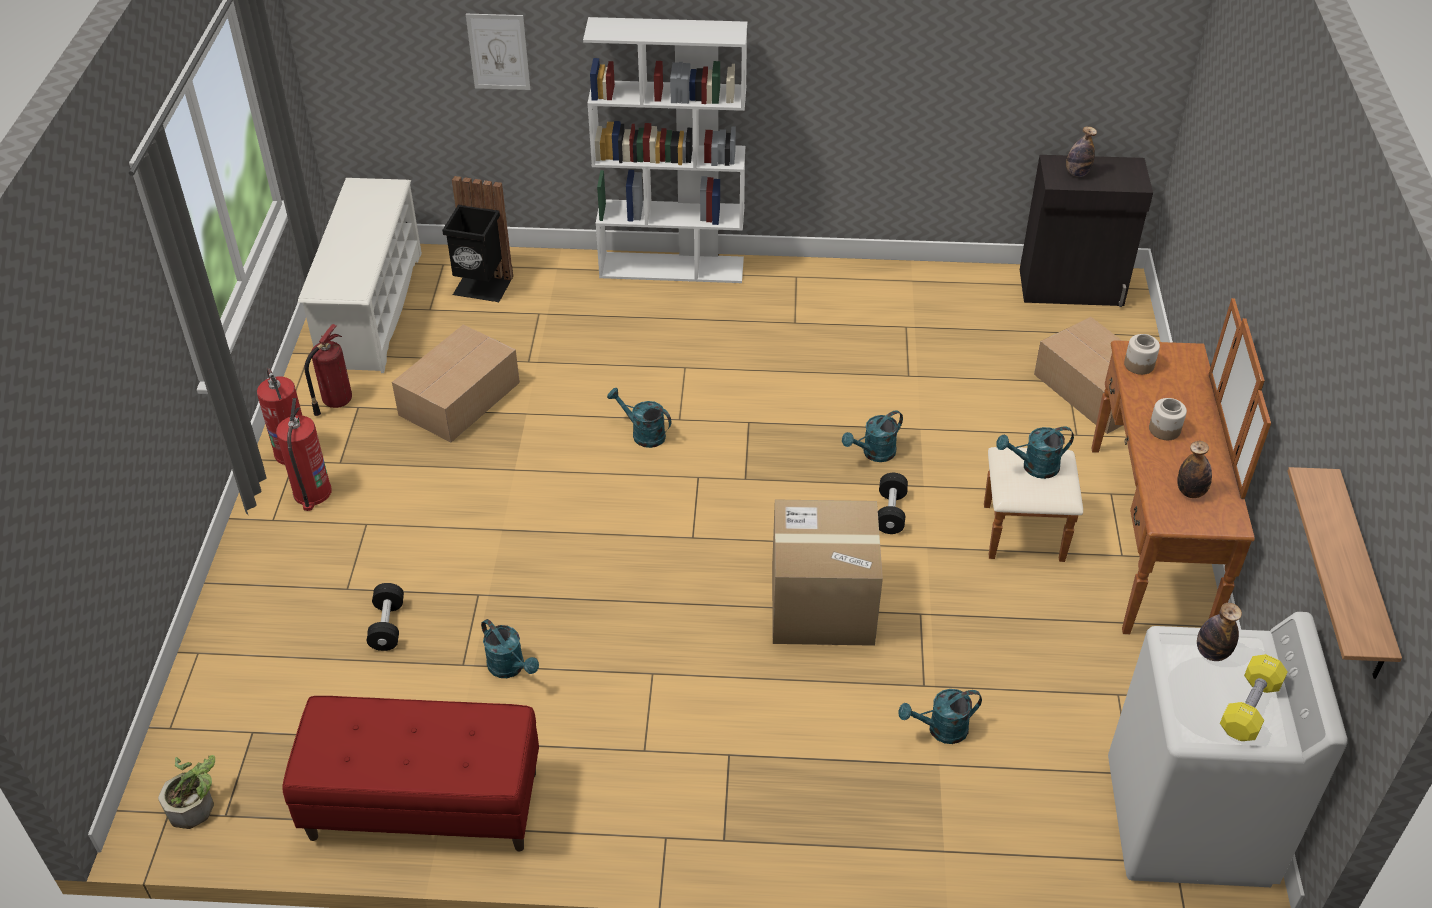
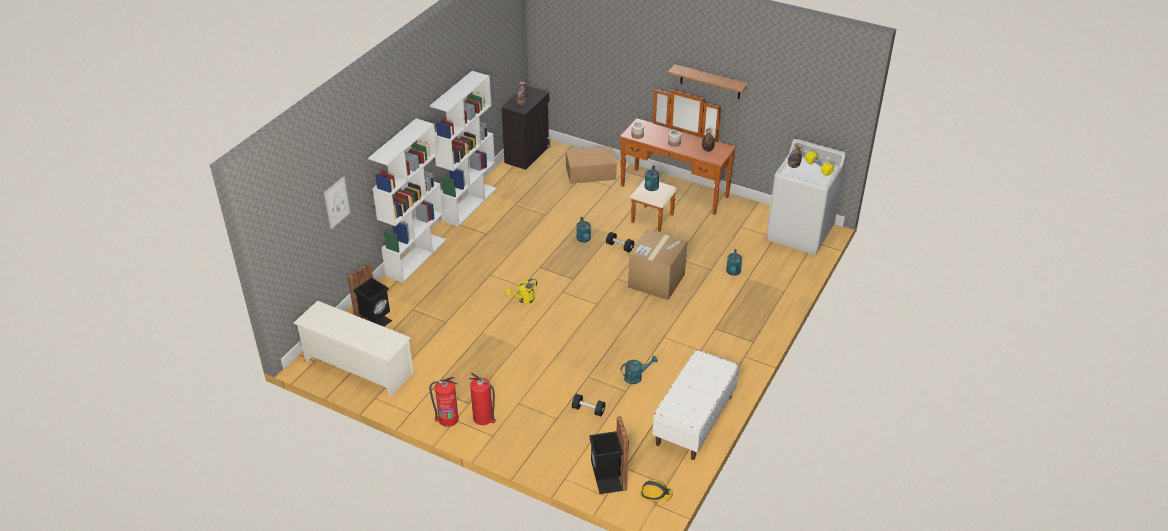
camera: 65 degrees left, 5 degrees down
potted plant [158,755,215,829] -> hard hat [640,479,673,502]
red bench [282,696,539,852] -> white bench [652,350,739,460]
fire extinguisher [304,324,352,416] -> none
cardboard box [392,325,520,443] -> none
turquoise watering can [607,388,671,448] -> yellow watering can [505,278,537,304]
shelf [1287,467,1402,679] -> shelf moved to [668,64,748,99]
none -> white bookcase [430,71,497,227]
none -> black trash can [589,416,629,494]

